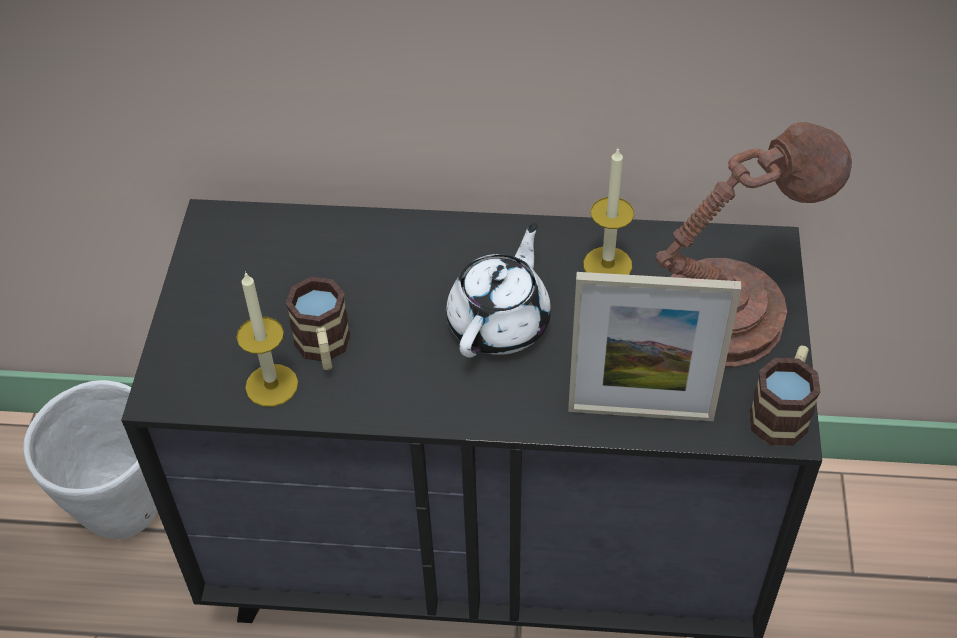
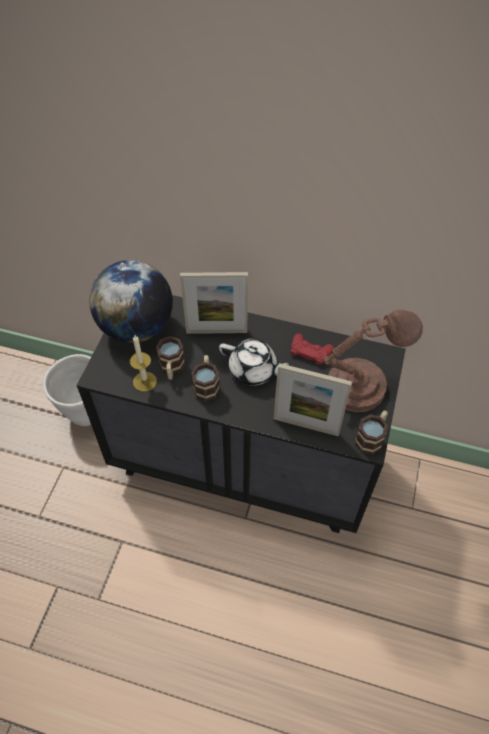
camera: 10 degrees right, 5 degrees up
white teapot [446,222,551,358] -> white teapot turned 75 degrees clockwise [219,338,293,386]
candle [583,149,634,275] -> red game controller [291,334,334,365]
none -> globe [89,260,173,343]
none -> picture frame [180,272,248,334]
none -> mug [191,355,220,402]

